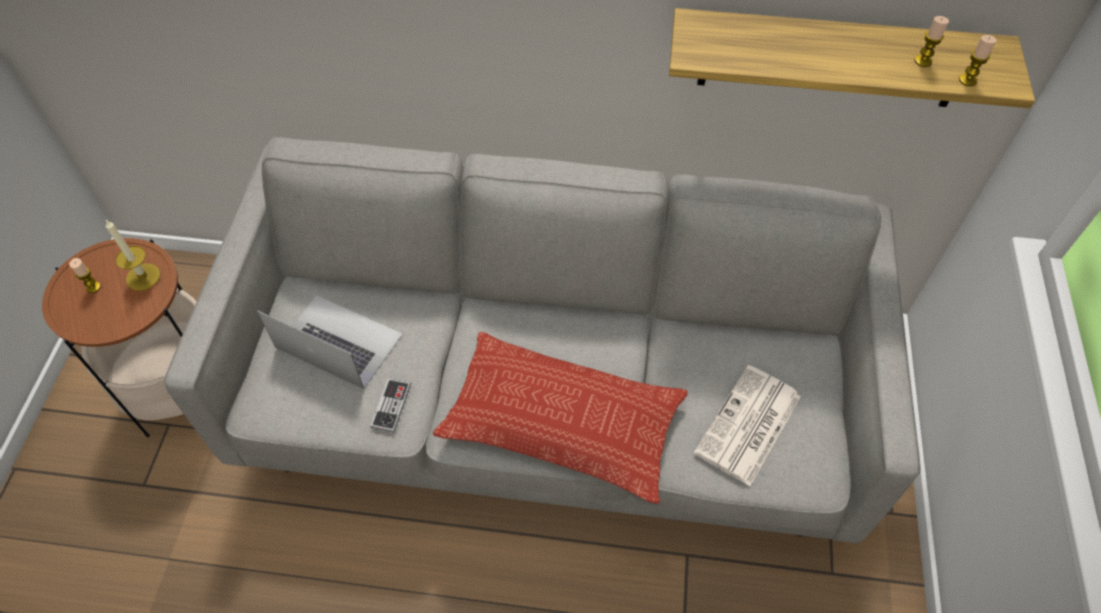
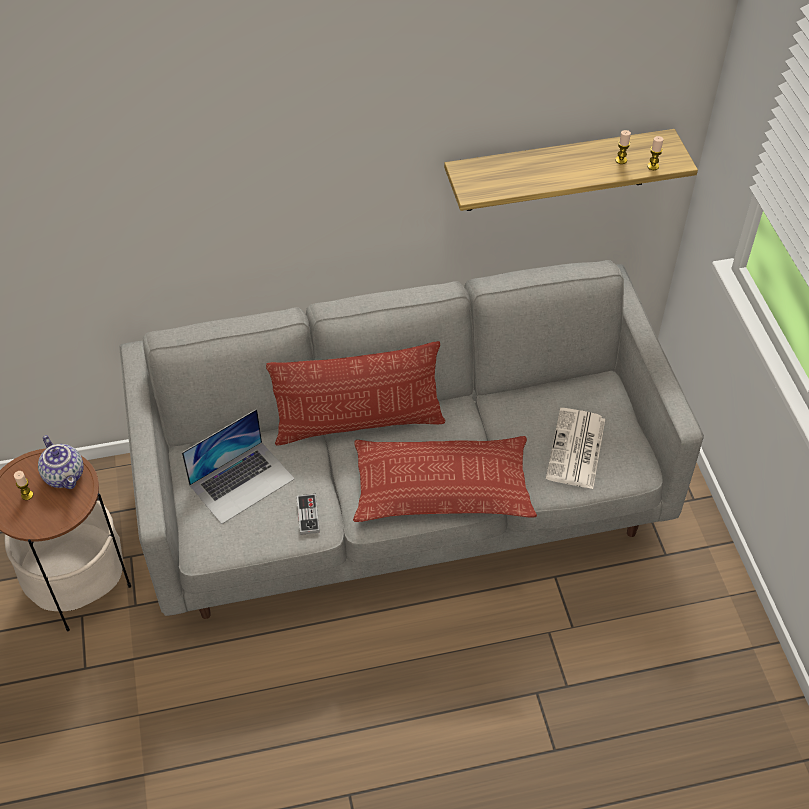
camera: 20 degrees left, 5 degrees down
candle [106,220,161,290] -> teapot [38,435,84,489]
laptop [257,295,403,389] -> laptop turned 135 degrees clockwise [182,409,295,524]
none -> pillow [266,341,445,446]

